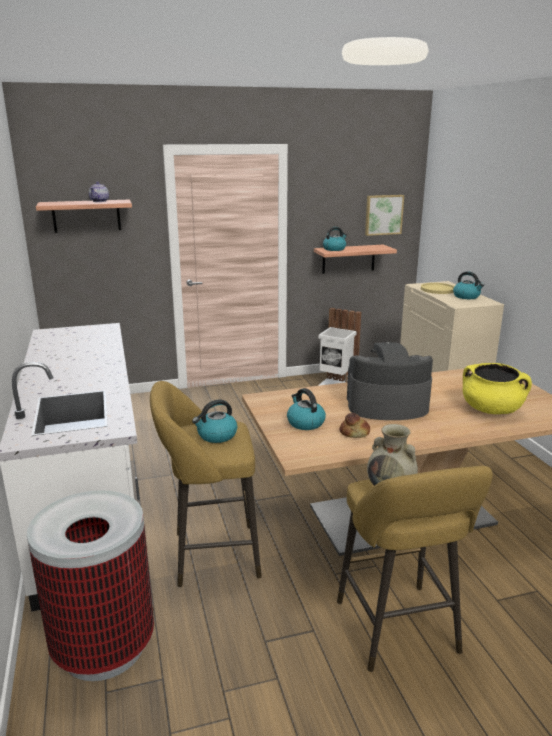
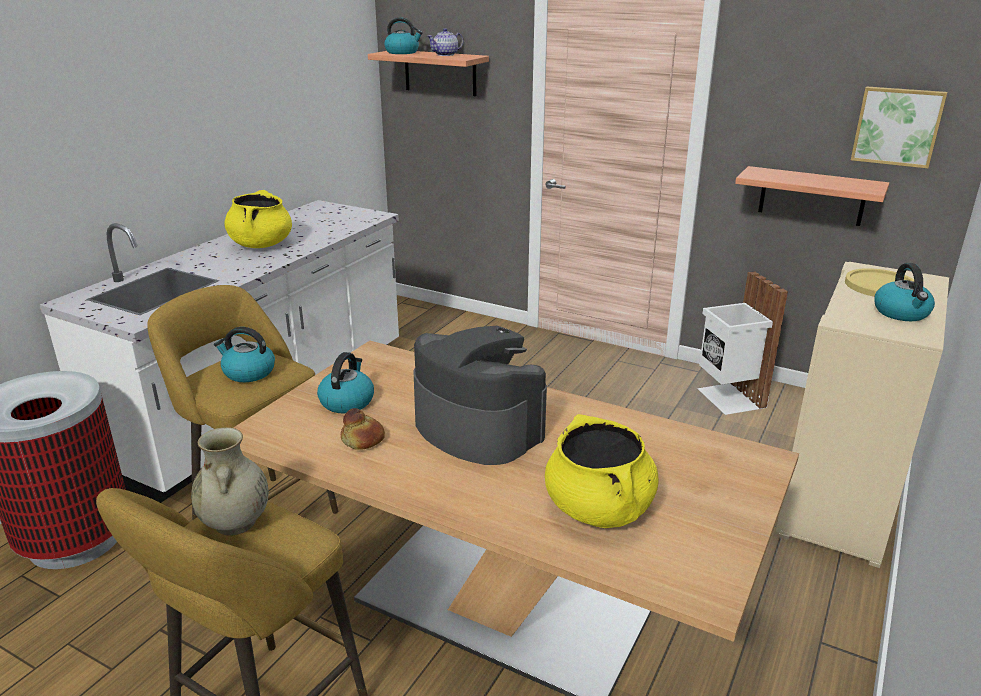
camera: 45 degrees right, 5 degrees up
kettle [323,227,347,251] -> kettle moved to [384,18,423,54]
none -> yellow cooking pot [225,190,292,248]

